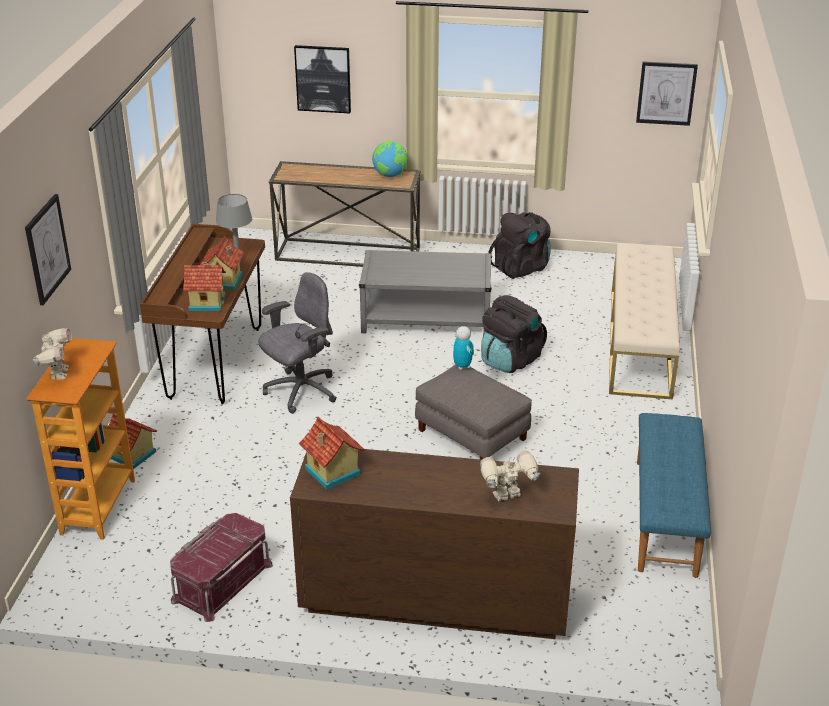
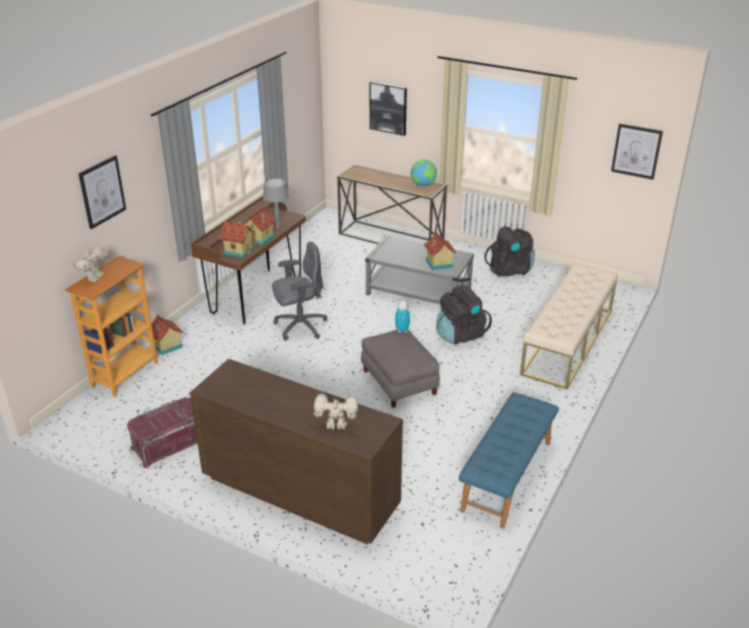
camera: 20 degrees right, 0 degrees up
toy house [299,417,365,490] -> toy house moved to [424,232,456,270]

